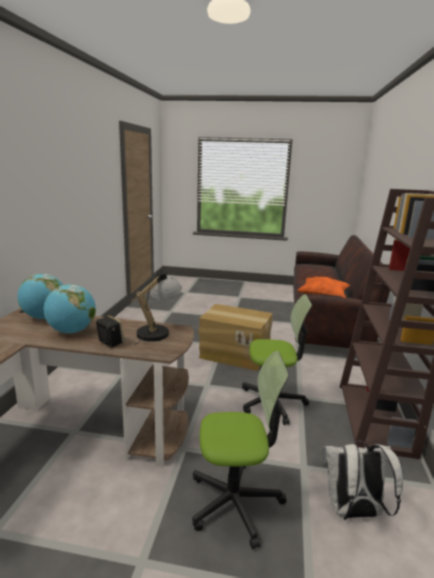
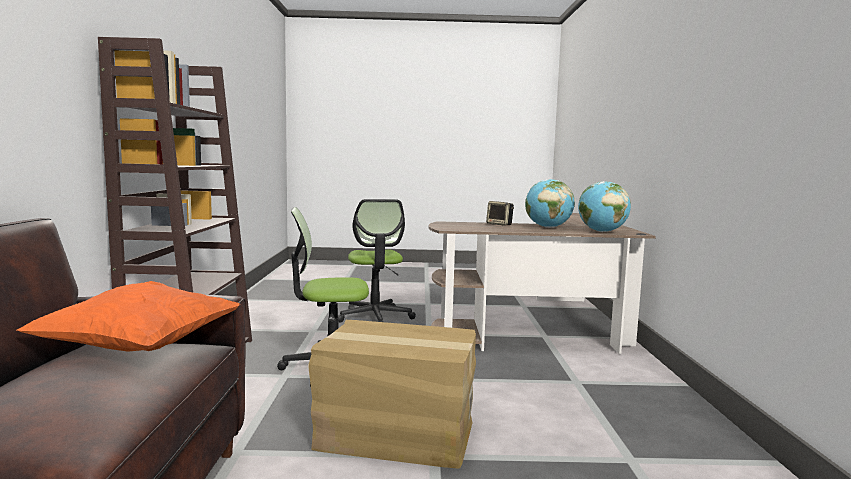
camera: 170 degrees right, 10 degrees down
table lamp [135,269,182,345] -> none
office chair [192,351,289,549] -> office chair turned 90 degrees counterclockwise [338,199,416,322]
white backpack [323,441,403,520] -> none

